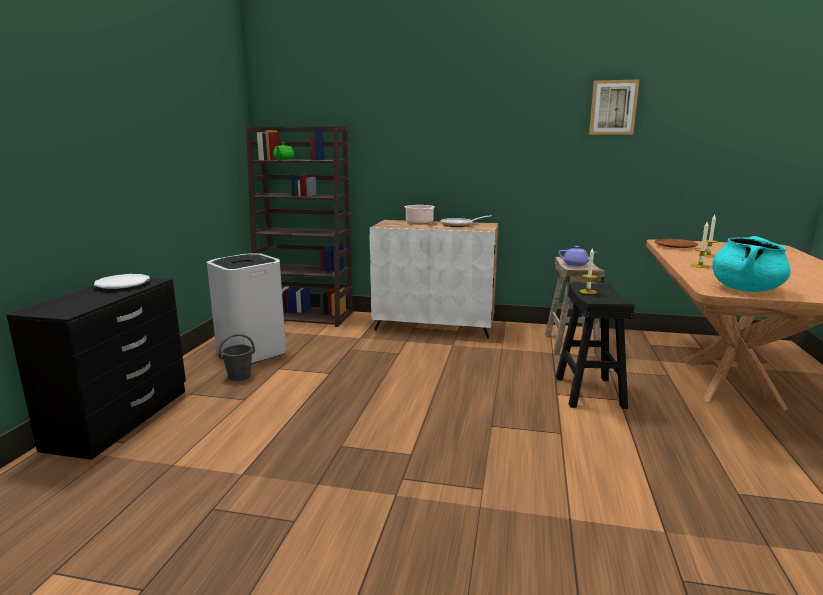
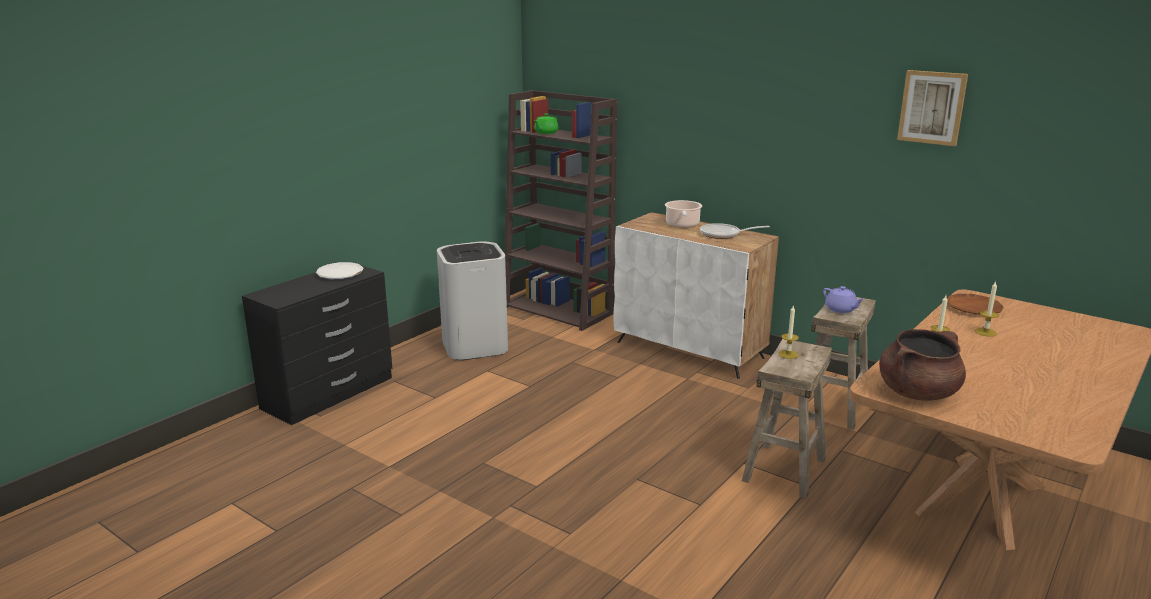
camera: 25 degrees right, 5 degrees up
grey bucket [219,334,255,381] -> none
black stool [556,283,635,409] -> beige stool [742,339,832,499]
turquoise cooking pot [712,236,791,292] -> brown cooking pot [879,329,966,401]

